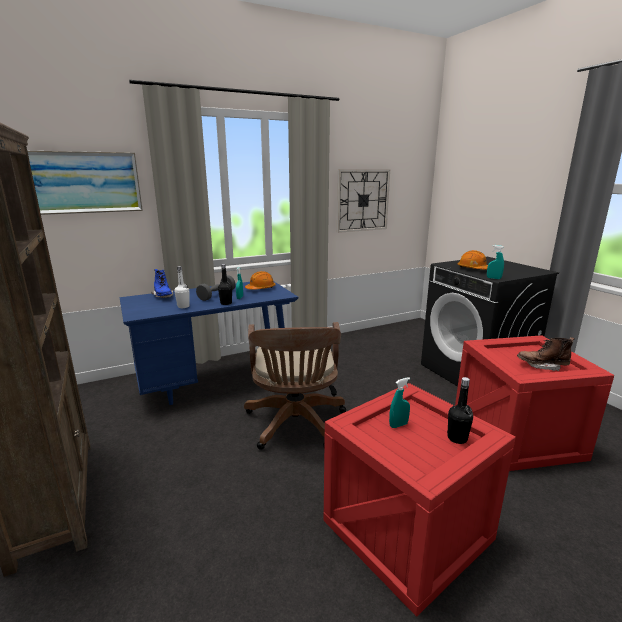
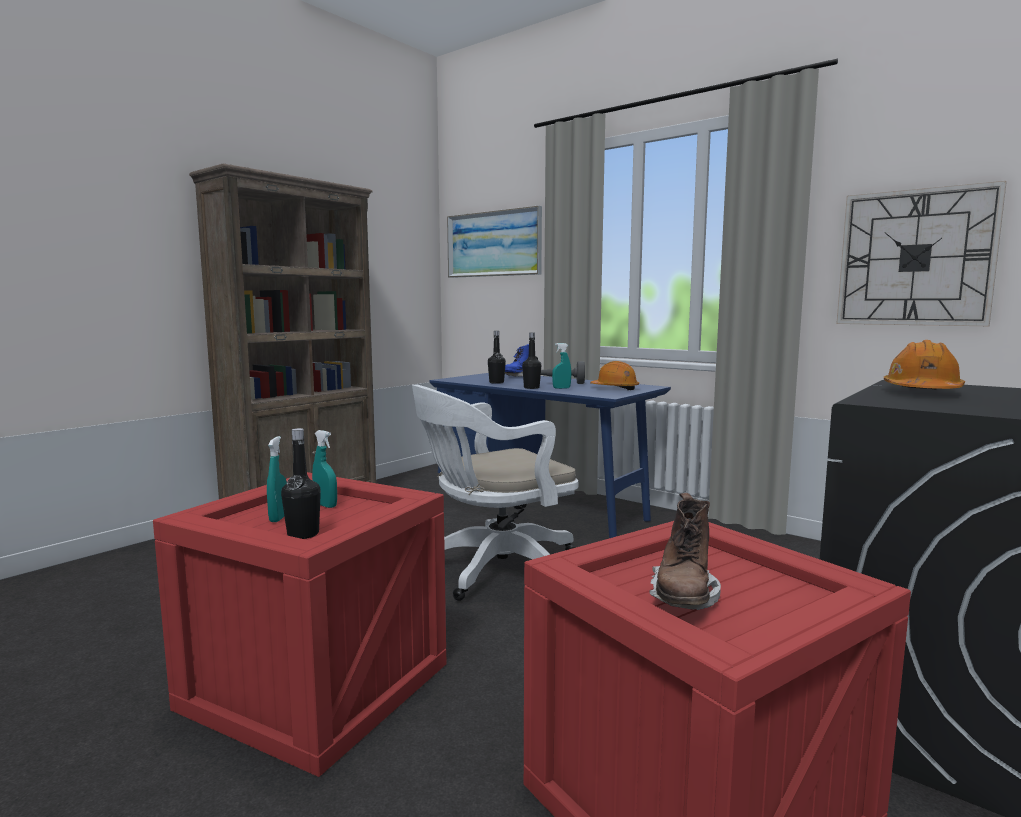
camera: 65 degrees right, 10 degrees down
white bottle [174,266,190,308] -> black bottle [488,331,506,384]
brown office chair [244,322,346,450] -> white office chair [412,385,578,601]
turquoise spray bottle [487,245,504,279] -> turquoise spray bottle moved to [267,436,287,522]
brown boot [517,337,575,371] -> brown boot turned 150 degrees counterclockwise [650,493,721,610]

